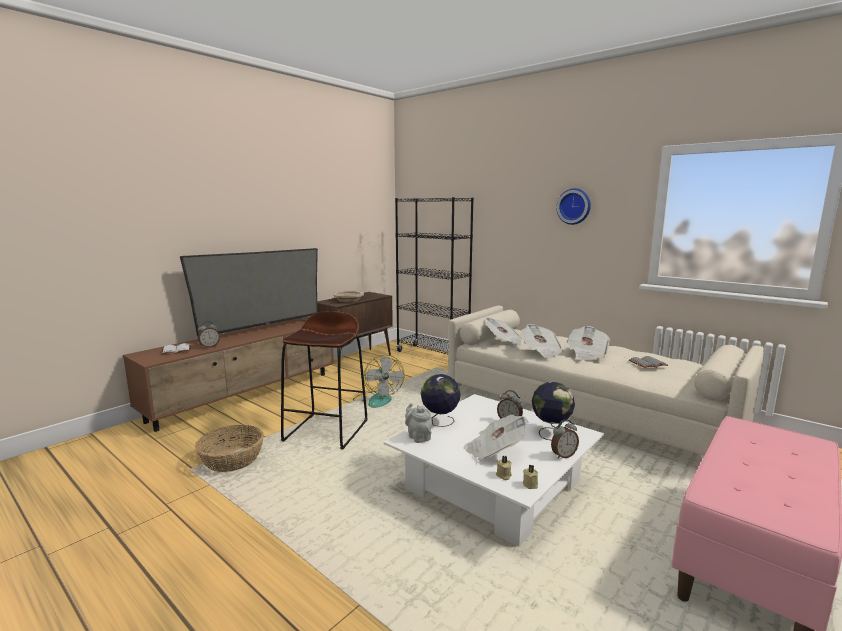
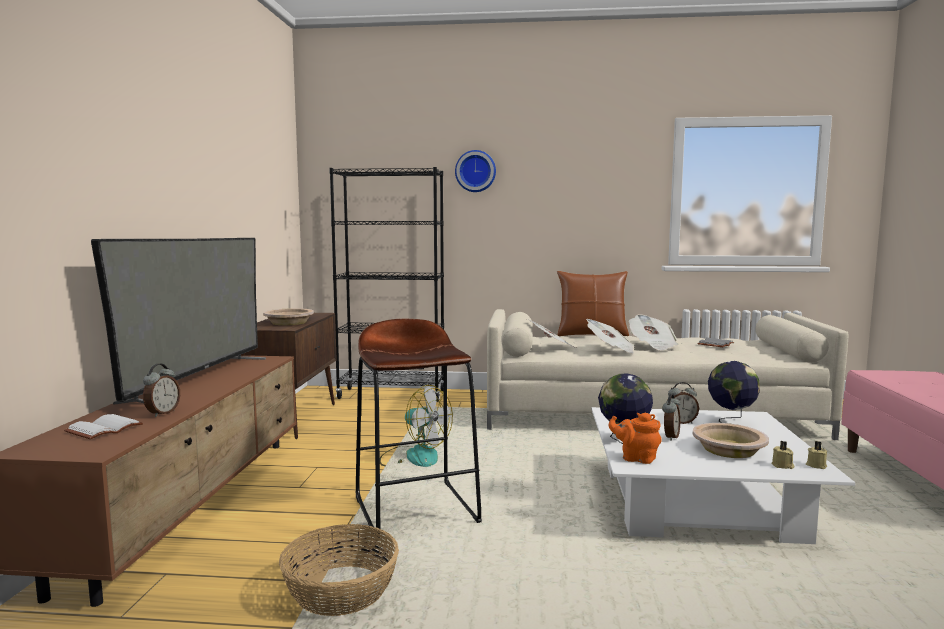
camera: 35 degrees left, 5 degrees down
grey teapot [405,403,432,443] -> orange teapot [609,412,662,464]
newspaper [464,415,528,461] -> beige bowl [693,423,769,458]
alarm clock [551,419,579,459] -> alarm clock moved to [662,394,680,441]
wall clock [556,188,591,225] -> wall clock moved to [455,150,496,192]
none -> brown pillow [557,271,629,336]

